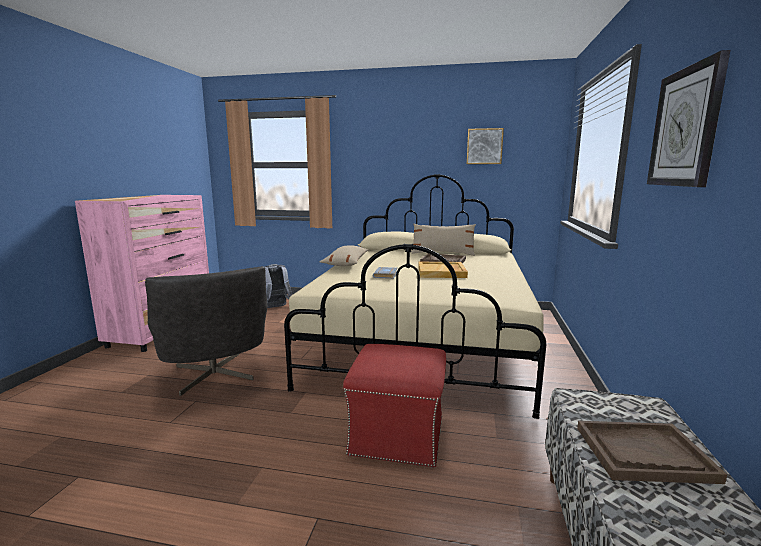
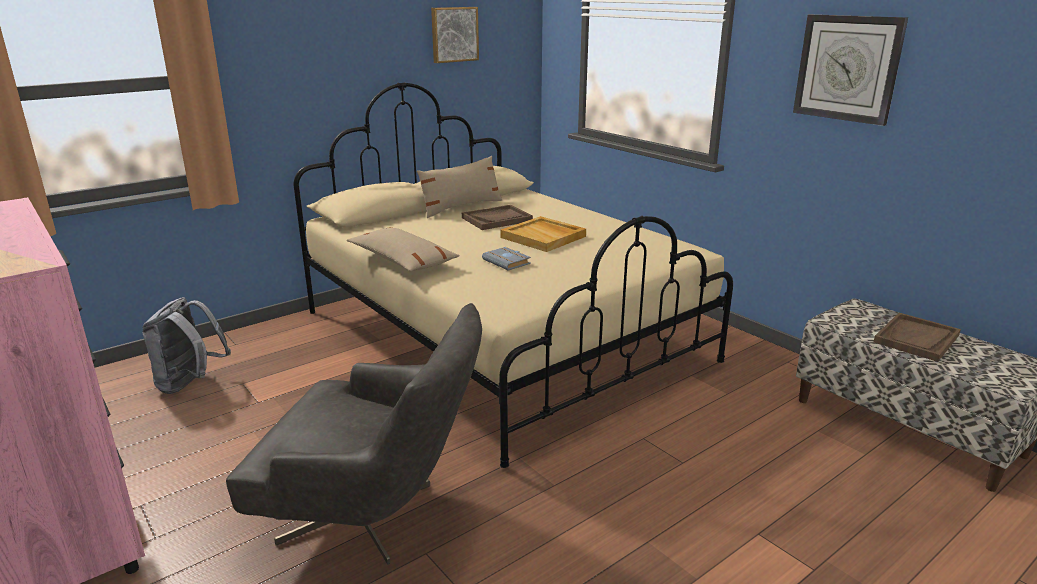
camera: 50 degrees left, 10 degrees up
red ottoman [343,344,446,467] -> none

